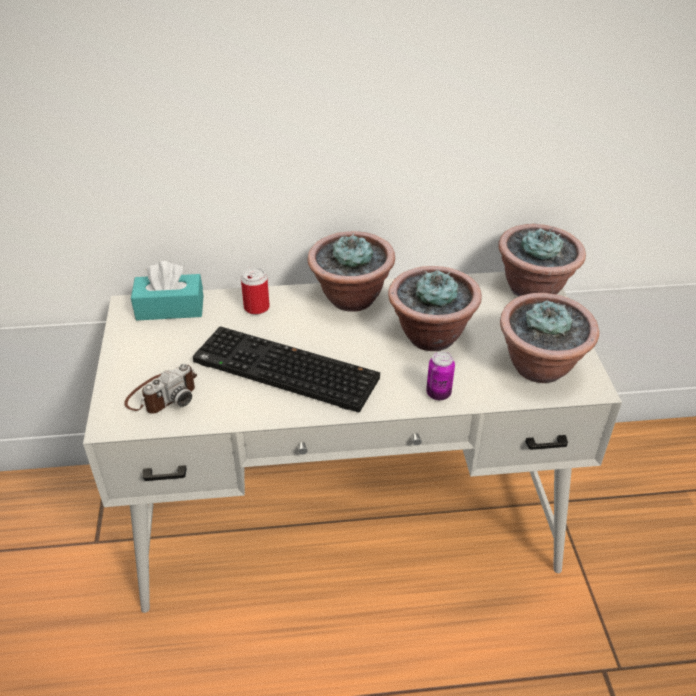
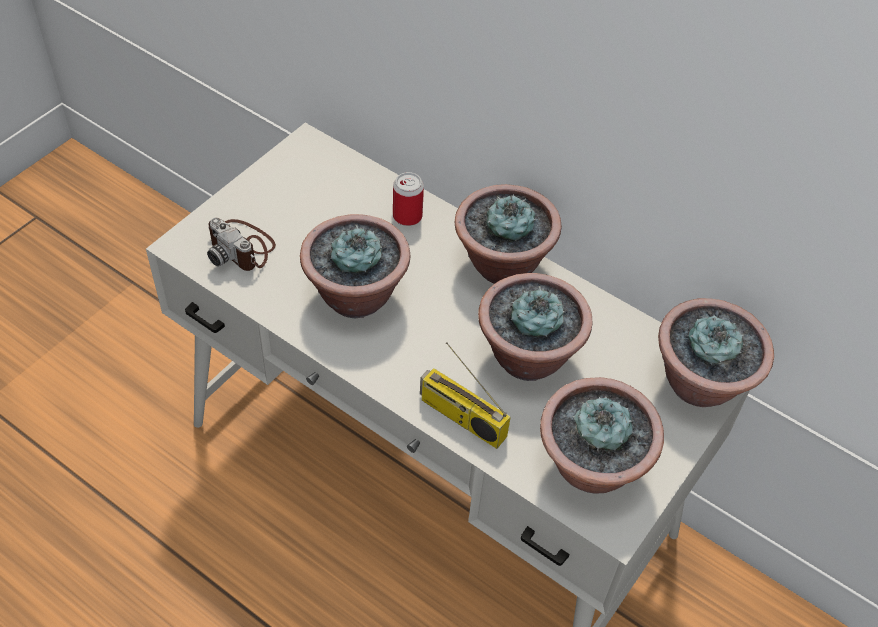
camera: 40 degrees right, 10 degrees up
camera [124,364,197,414] -> camera turned 45 degrees clockwise [207,218,276,271]
turquoise tissue box [131,261,203,320] -> none
keyboard [193,326,380,412] -> potted plant [300,214,411,318]
can [426,352,455,400] -> radio [420,343,511,449]

